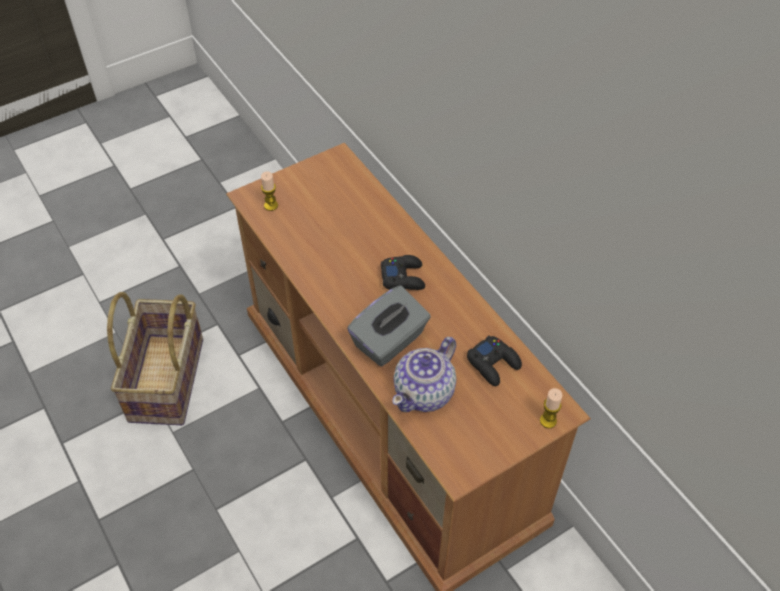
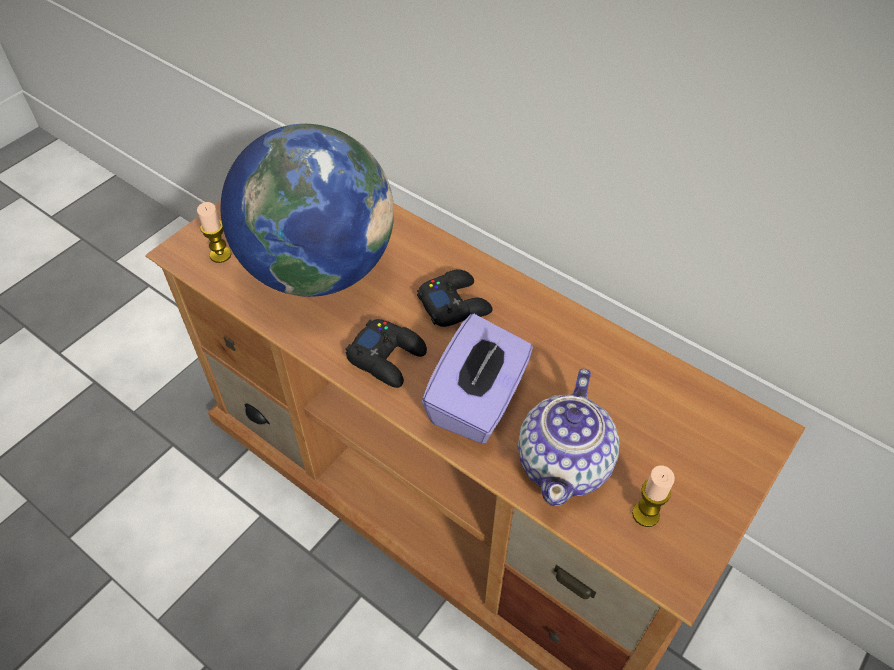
camera: 20 degrees left, 0 degrees up
basket [107,292,203,425] -> none
grey tissue box [347,286,431,366] -> purple tissue box [422,314,533,444]
black game controller [467,335,522,386] -> black game controller moved to [346,319,427,388]
candle [540,388,562,428] -> candle moved to [632,465,675,527]
none -> globe [220,124,394,297]

